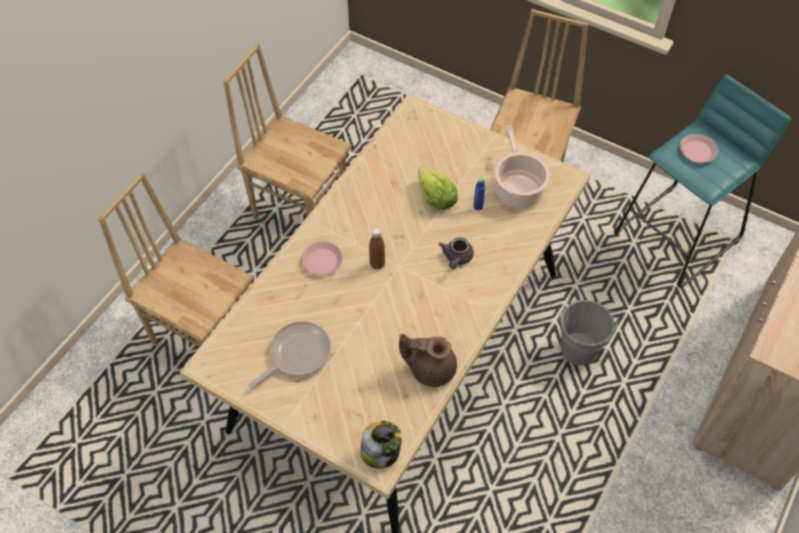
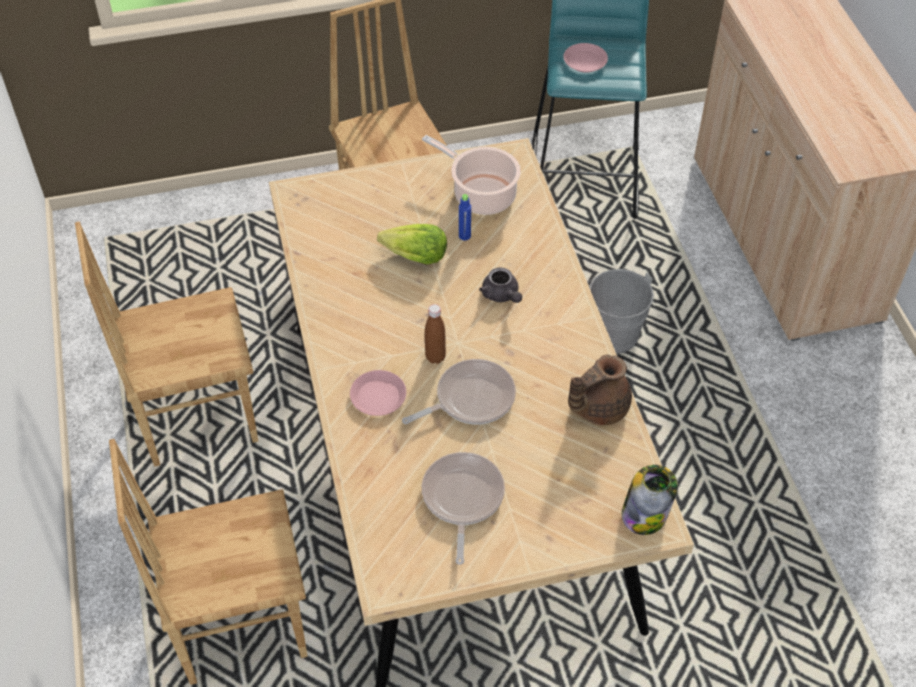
camera: 45 degrees left, 5 degrees down
none -> frying pan [402,359,516,425]

